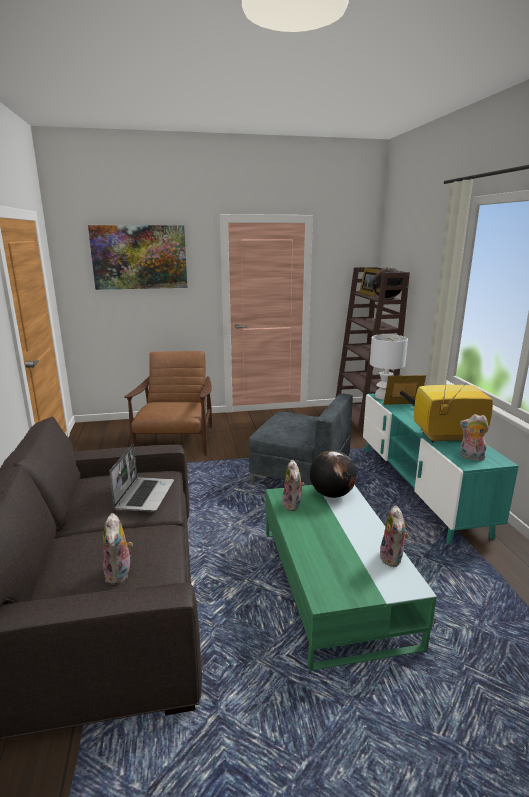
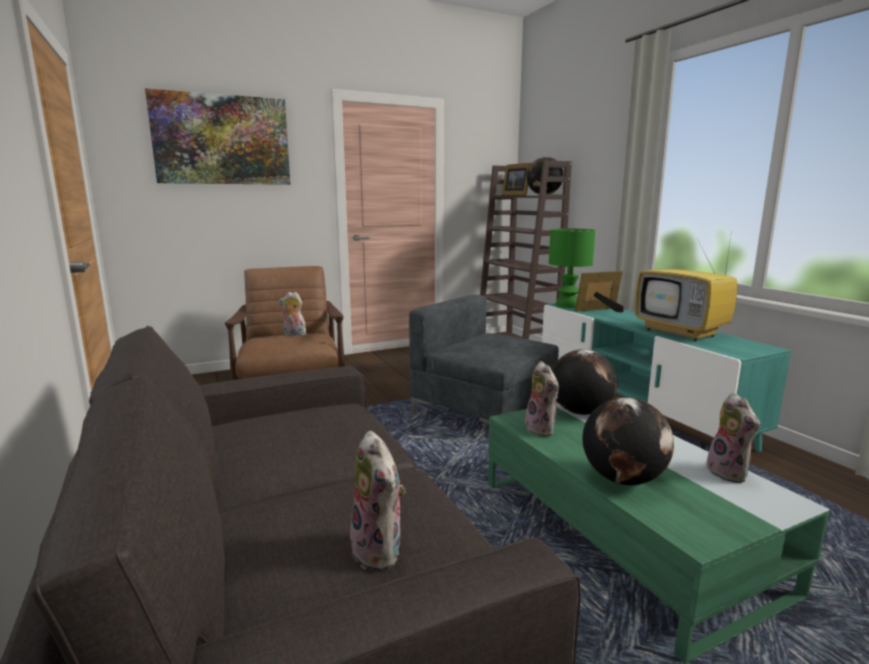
camera: 15 degrees left, 5 degrees down
laptop [109,444,174,512] -> none
grey armchair [248,393,353,485] -> grey armchair turned 150 degrees counterclockwise [409,295,559,423]
white table lamp [370,334,408,400] -> green table lamp [549,228,595,308]
television [414,371,493,442] -> television turned 105 degrees counterclockwise [635,230,737,341]
plush toy [460,414,489,462] -> plush toy moved to [278,292,307,336]
none -> globe [583,397,674,486]

